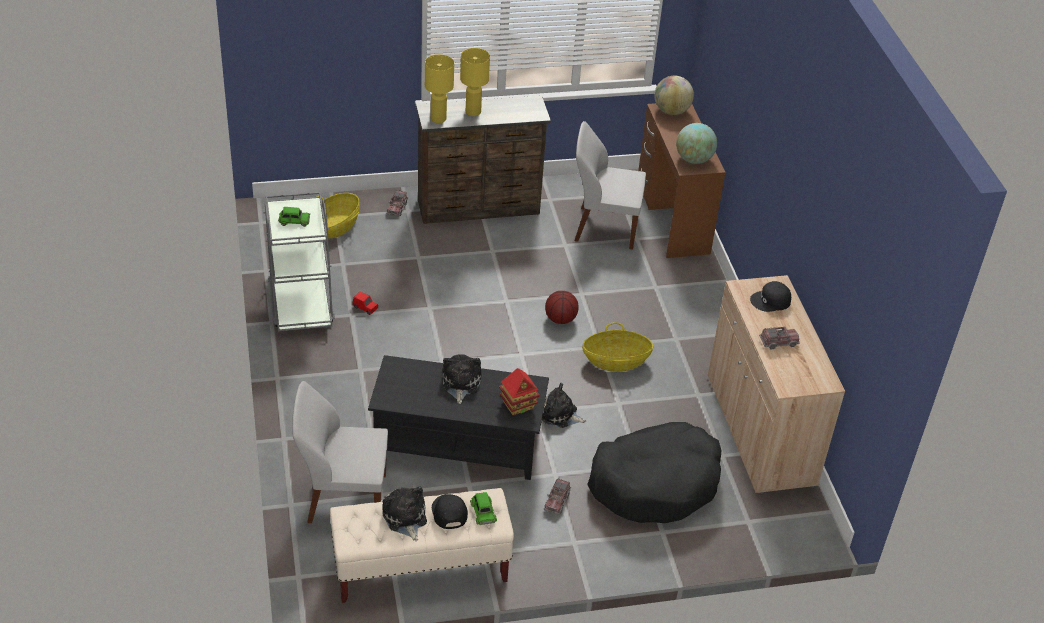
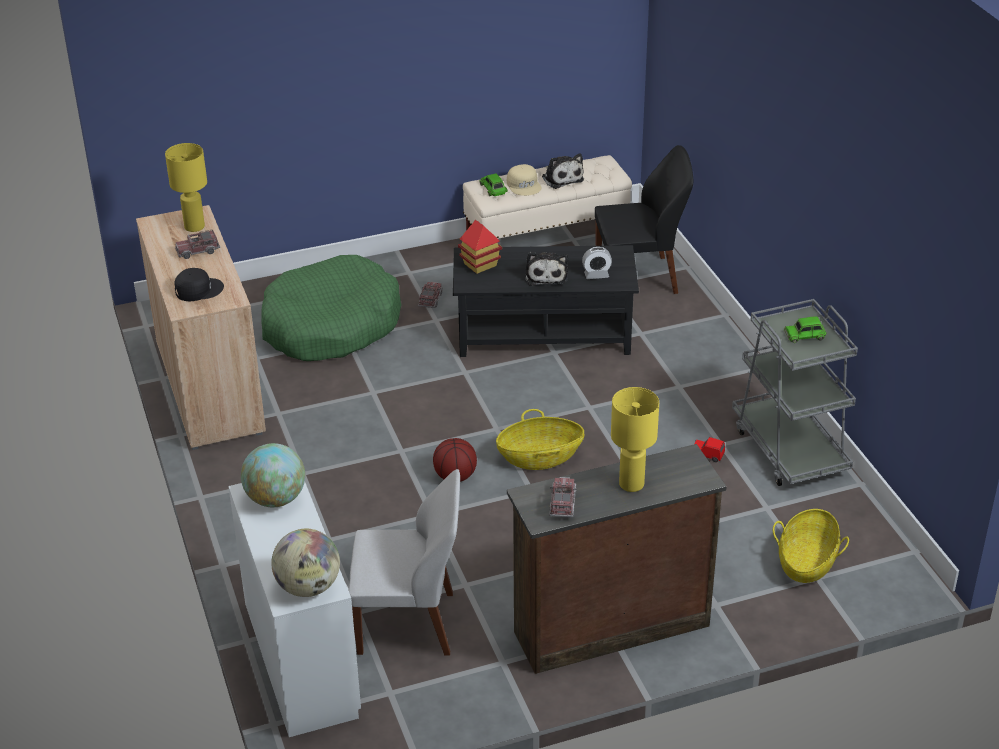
camera: 175 degrees right, 5 degrees down
white chair [292,381,388,523] -> black chair [595,145,693,294]
toy truck [386,190,408,217] -> toy truck moved to [549,477,577,517]
yellow table lamp [425,54,454,123] -> yellow table lamp moved to [165,143,207,232]
black cap [432,494,468,529] -> beige cap [507,164,542,196]
plush toy [542,383,587,428] -> none
basket [582,322,653,372] -> basket moved to [496,409,584,470]
black dog bed [587,422,721,523] -> green dog bed [262,255,402,361]
brown desk [638,103,726,258] -> white desk [228,482,361,737]
none -> alarm clock [582,247,612,279]

